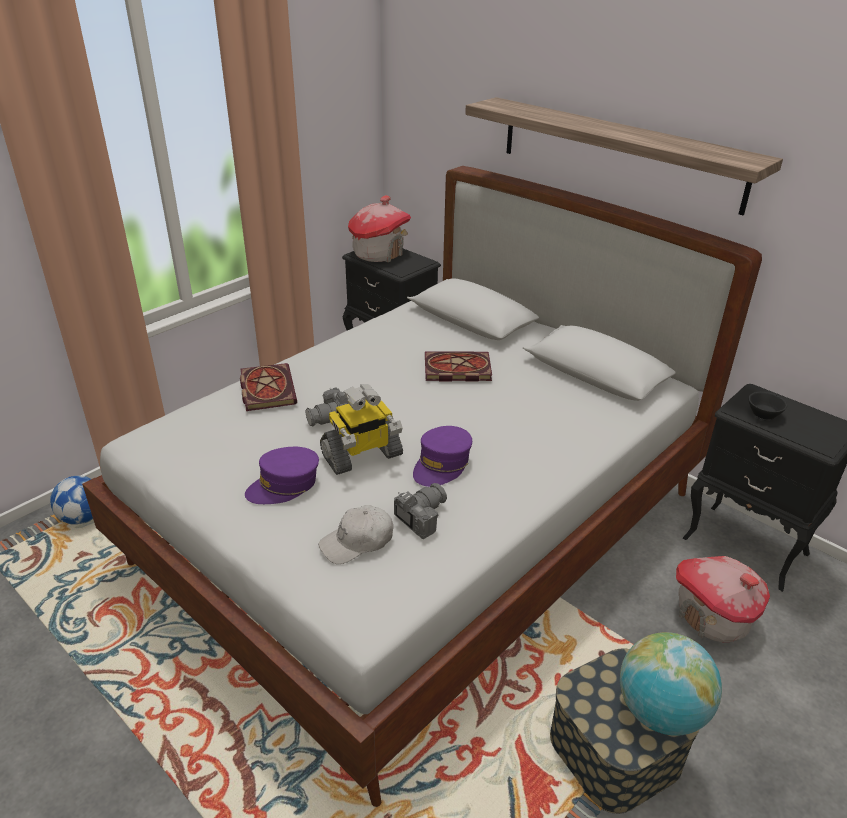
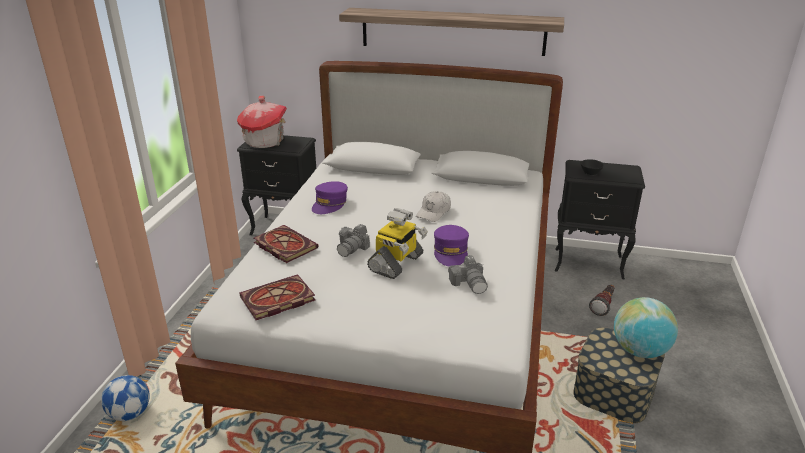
camera: 30 degrees left, 5 degrees down
purple cap [245,447,319,504] -> purple cap moved to [312,181,348,214]
white cap [319,505,393,564] -> white cap moved to [416,191,451,222]
camera [394,483,447,539] -> camera turned 150 degrees clockwise [448,255,488,294]
book [425,351,492,382] -> book moved to [239,274,315,320]
toy house [676,556,770,642] -> flashlight [589,285,615,316]

